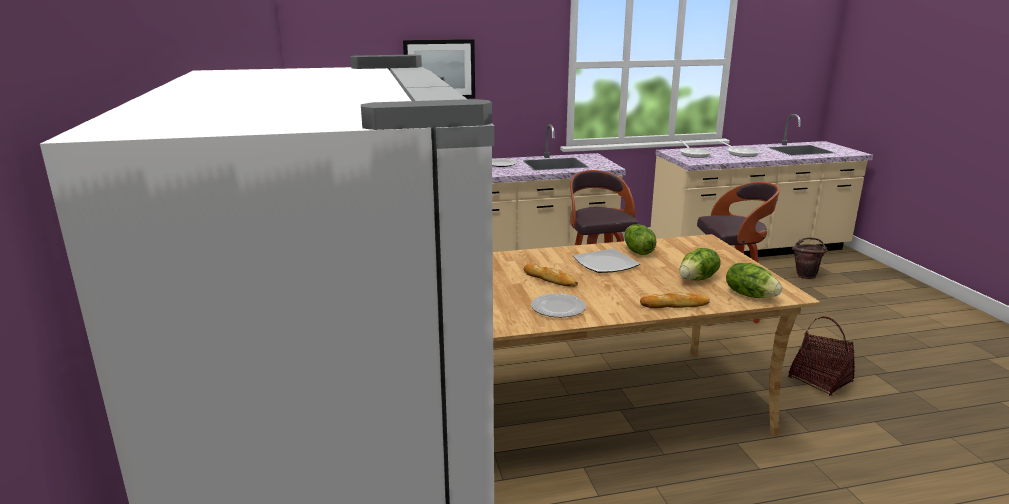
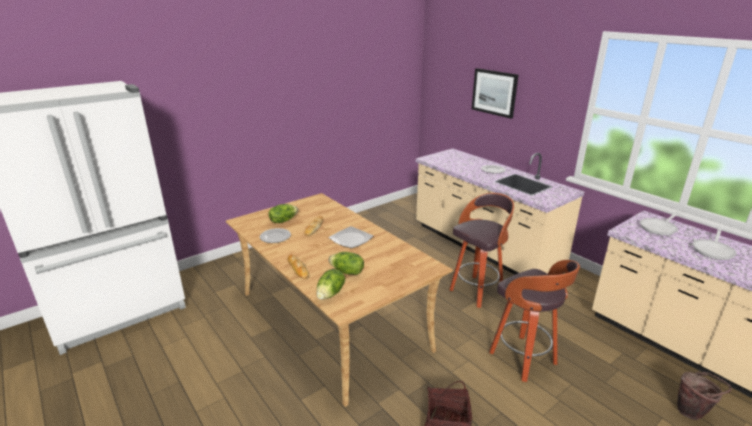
camera: 65 degrees right, 5 degrees up
lettuce [625,224,656,255] -> lettuce moved to [269,204,298,223]

